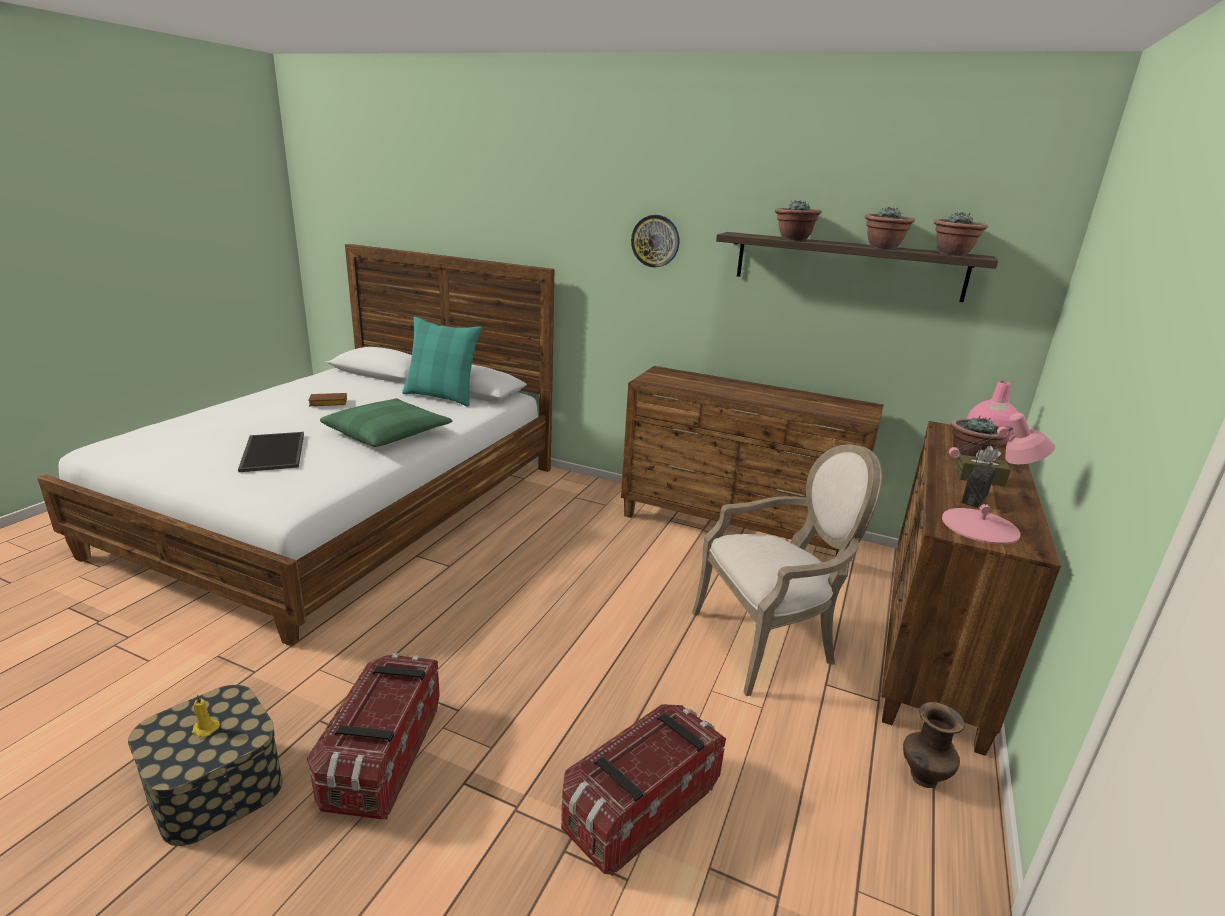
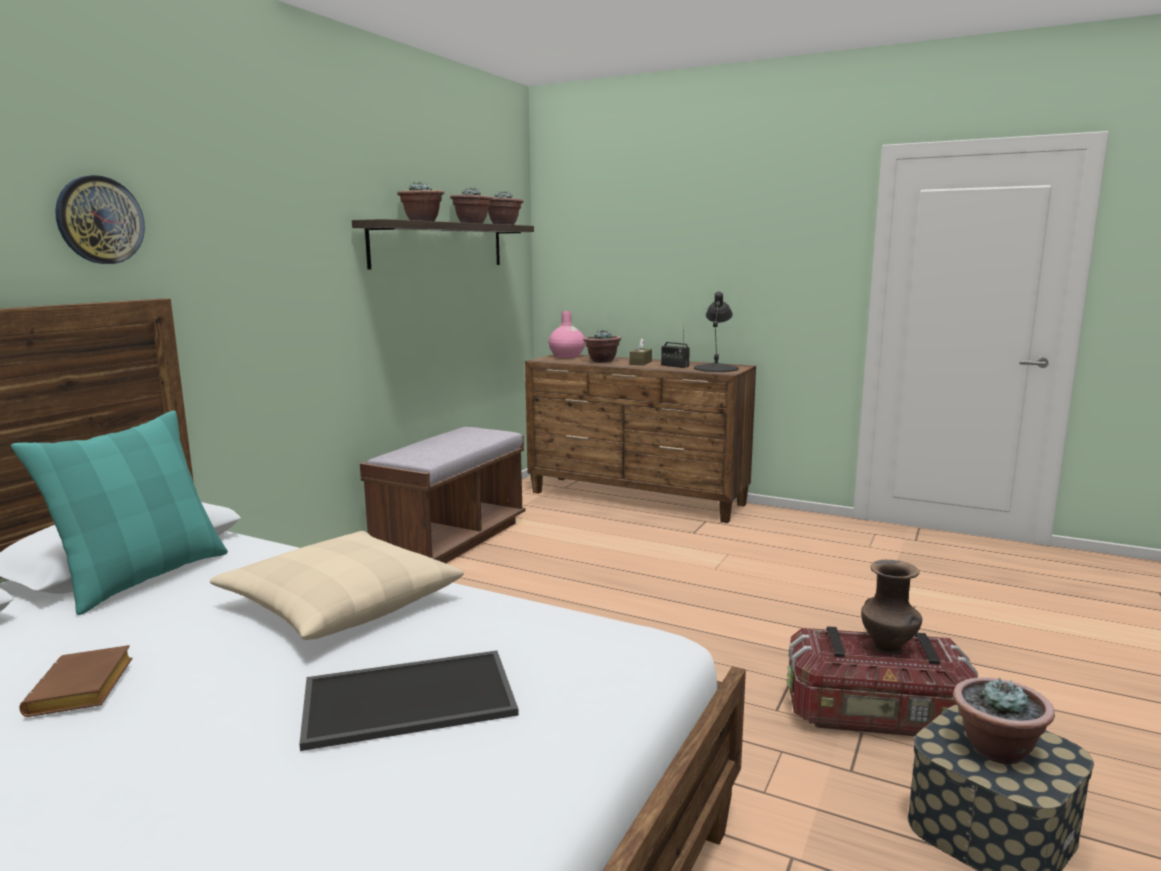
camera: 85 degrees left, 10 degrees down
yellow candle [192,694,220,737] -> potted plant [953,677,1055,764]
green pillow [320,398,452,447] -> beige pillow [210,531,464,640]
storage box [561,704,726,876] -> none
brown dresser [621,366,884,557] -> brown bench [360,427,526,563]
wall clock [631,215,679,268] -> wall clock moved to [55,175,145,264]
armchair [692,444,883,696] -> none
brown vase [903,702,965,788] -> brown vase moved to [861,560,922,655]
pink table lamp [942,413,1055,544] -> black table lamp [694,292,739,372]

